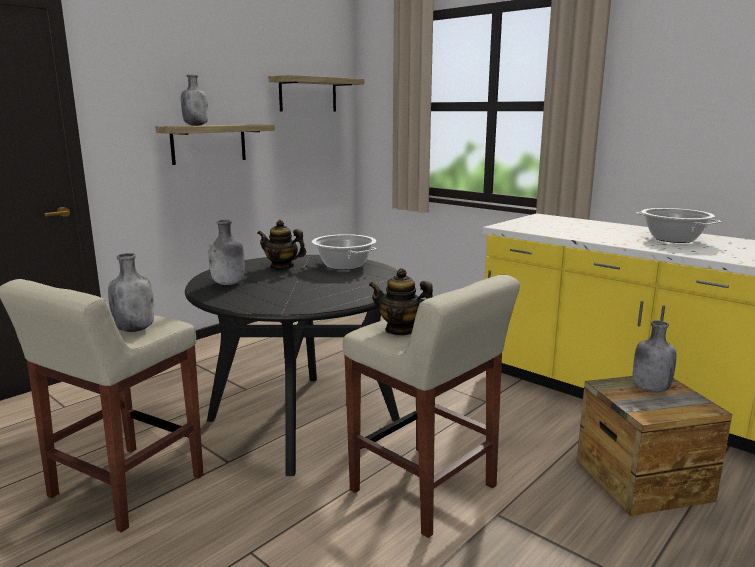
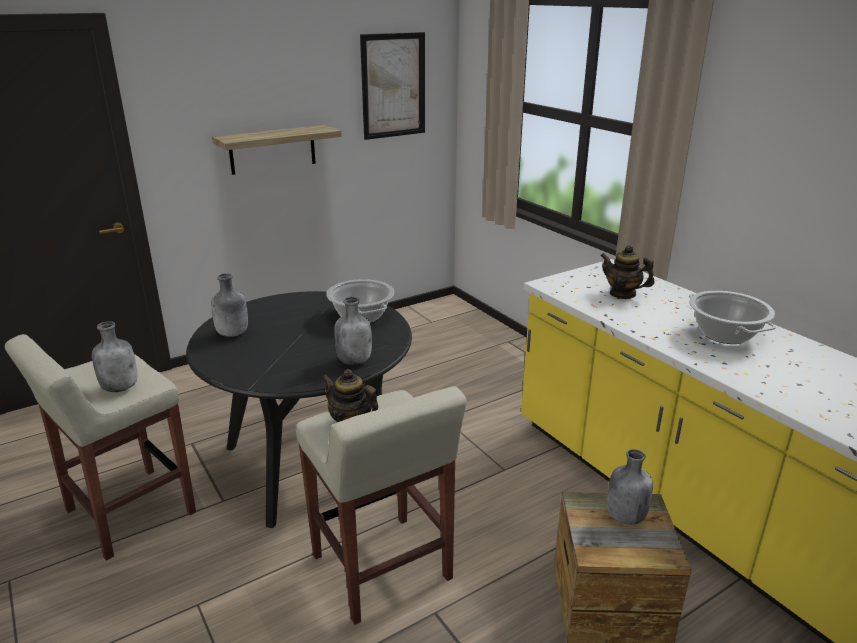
camera: 15 degrees right, 10 degrees up
grey bottle [181,75,208,126] -> grey bottle moved to [334,297,372,365]
teapot [257,220,306,270] -> teapot moved to [600,245,654,299]
shelf [269,75,364,112] -> picture [360,32,425,140]

